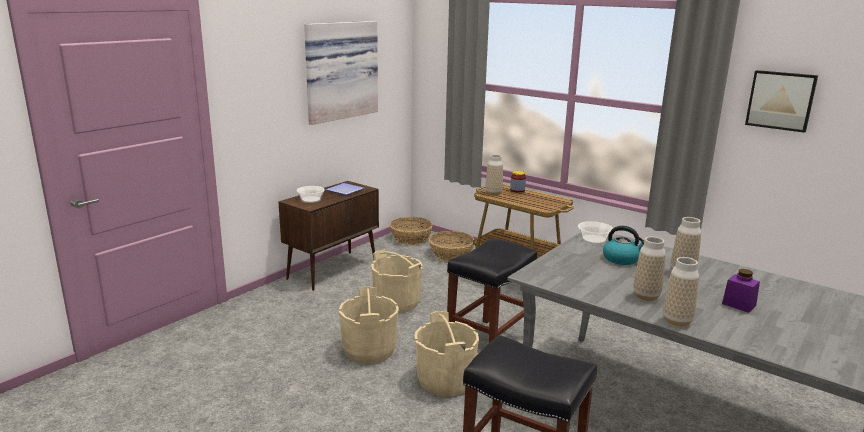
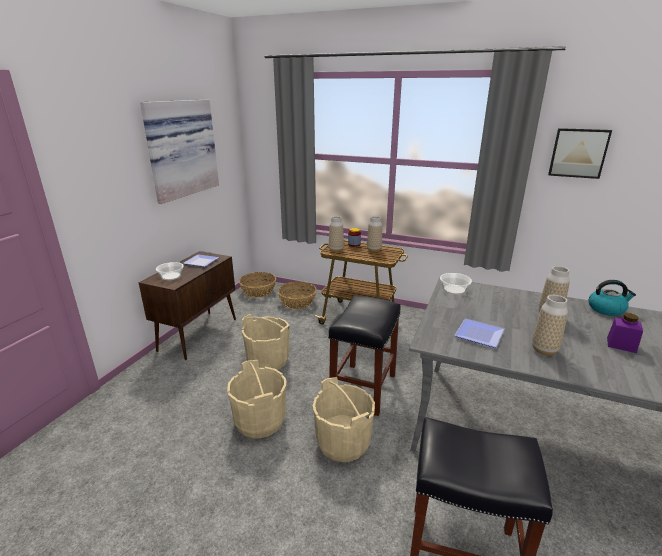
camera: 15 degrees left, 5 degrees up
kettle [603,226,645,265] -> kettle moved to [589,280,636,316]
vase [663,257,699,326] -> vase moved to [367,216,382,252]
none -> plate [454,318,505,348]

